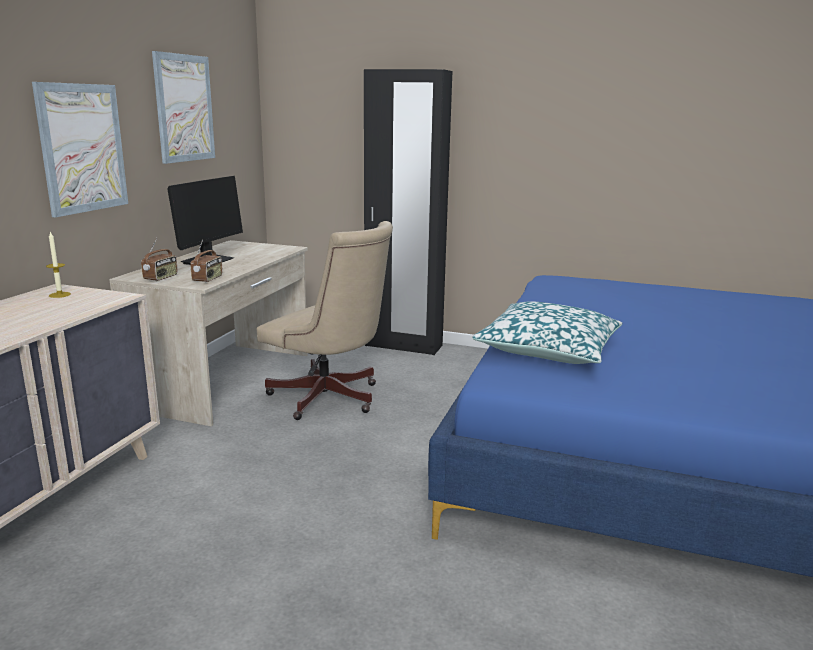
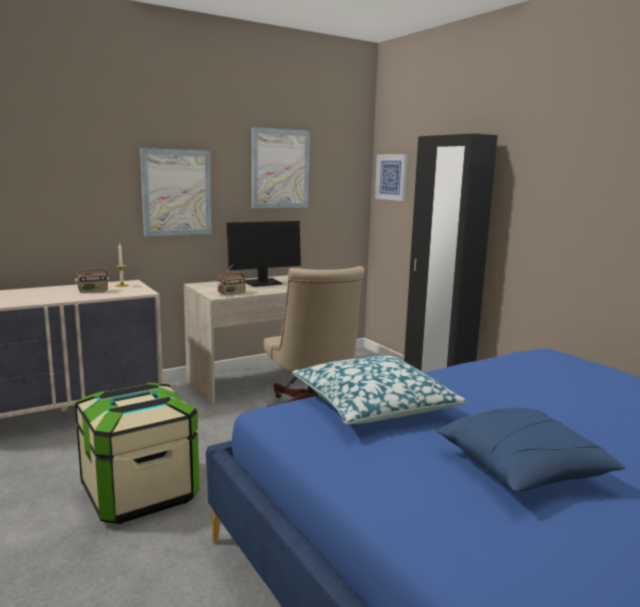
camera: 40 degrees right, 5 degrees down
radio [141,238,178,281] -> radio moved to [75,259,109,293]
none -> storage box [75,383,199,524]
none -> picture [375,154,408,201]
none -> blue pillow [436,408,626,492]

